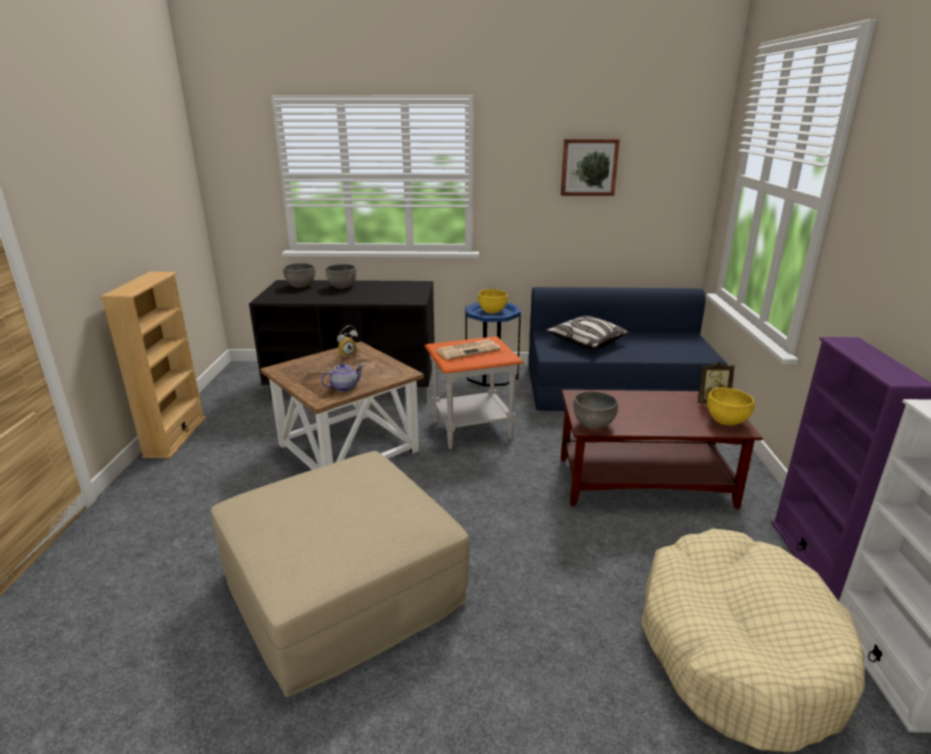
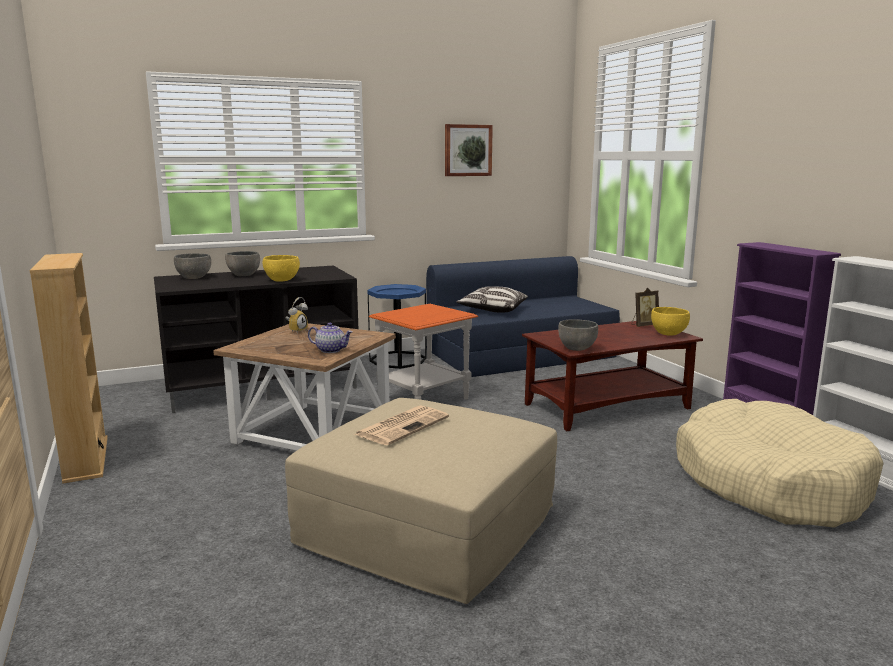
camera: 25 degrees left, 10 degrees down
teapot [321,363,364,392] -> teapot turned 75 degrees clockwise [308,322,353,353]
newspaper [436,339,501,360] -> newspaper moved to [355,405,449,445]
yellow bowl [478,289,508,313] -> yellow bowl moved to [263,255,300,282]

